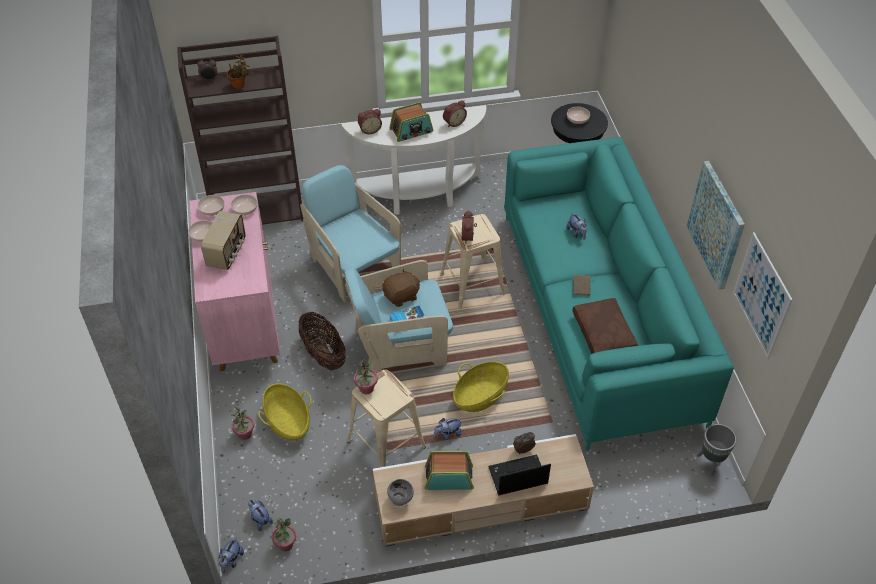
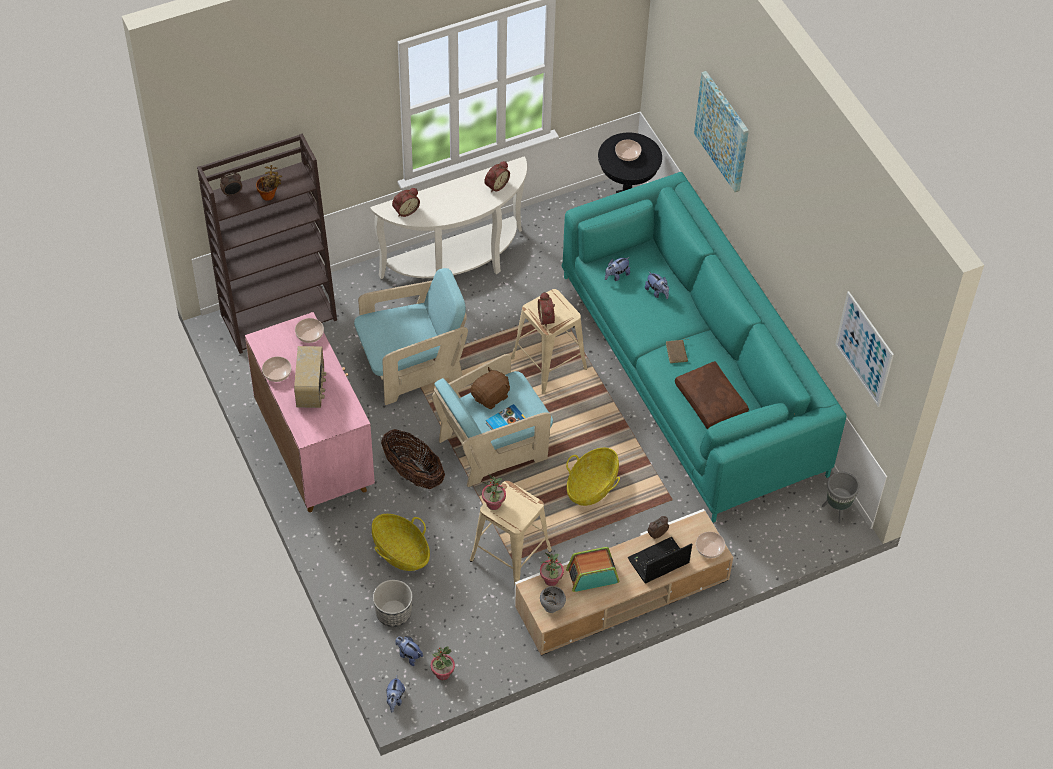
camera: 15 degrees left, 5 degrees up
bowl [198,195,224,216] -> bowl moved to [696,532,725,558]
potted plant [229,407,254,440] -> potted plant moved to [540,552,564,586]
turquoise armchair [300,165,401,303] -> turquoise armchair turned 120 degrees clockwise [354,268,468,405]
radio [389,102,433,142] -> none
plush toy [434,418,462,440] -> plush toy moved to [605,257,630,281]
picture [687,161,745,290] -> picture moved to [694,71,749,192]
none -> planter [373,580,413,627]

